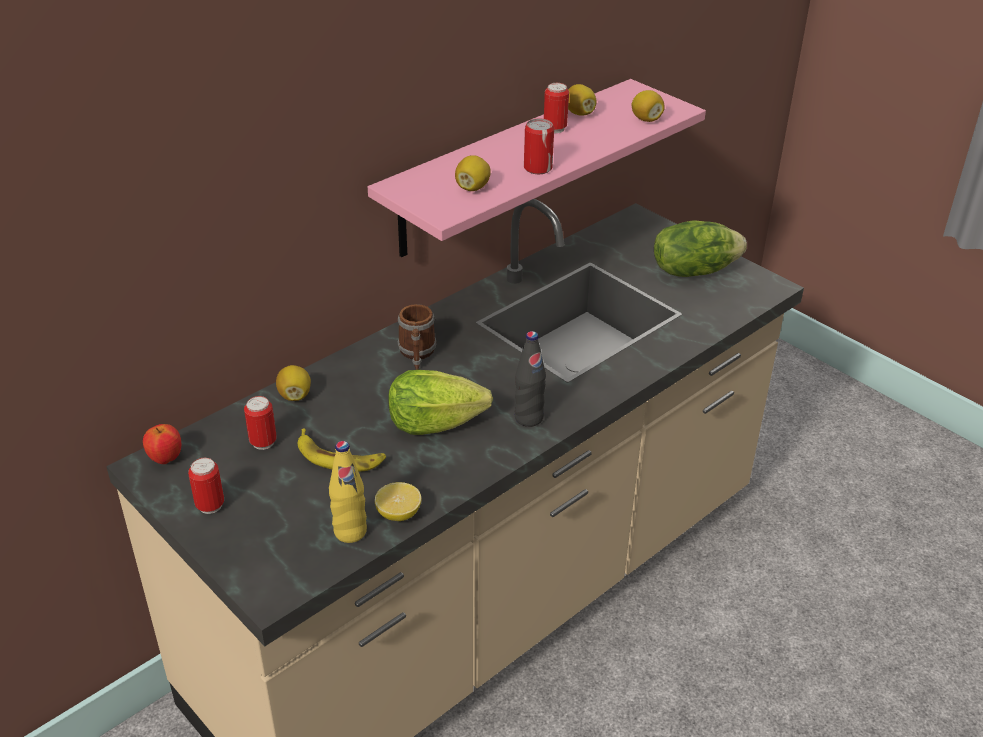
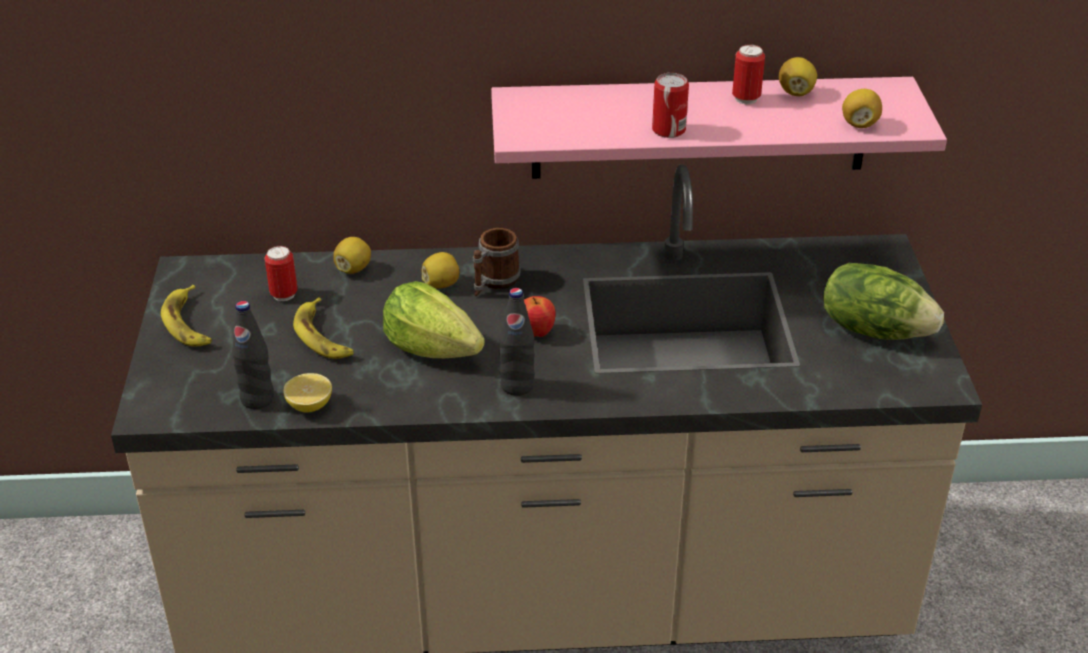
camera: 40 degrees right, 0 degrees up
apple [143,424,181,464] -> apple moved to [524,296,556,337]
can [188,458,224,514] -> banana [161,285,212,346]
yellow bottle [329,441,367,543] -> black bottle [232,301,274,409]
lemon [455,155,491,191] -> lemon moved to [422,252,459,289]

